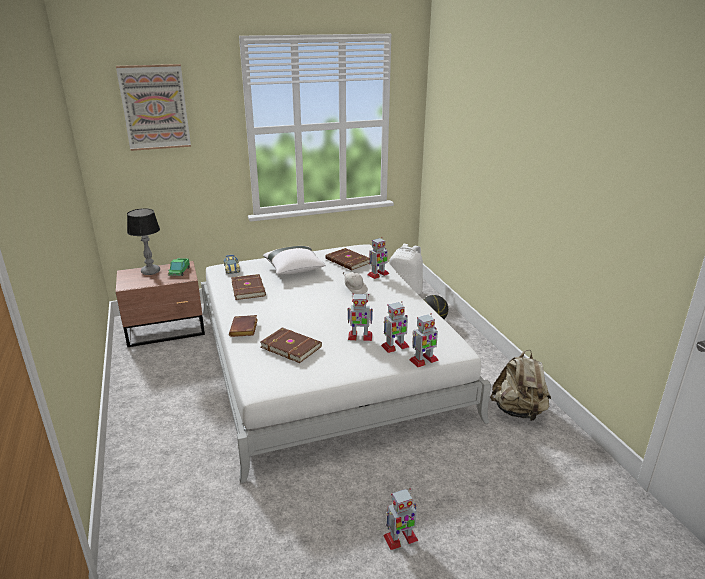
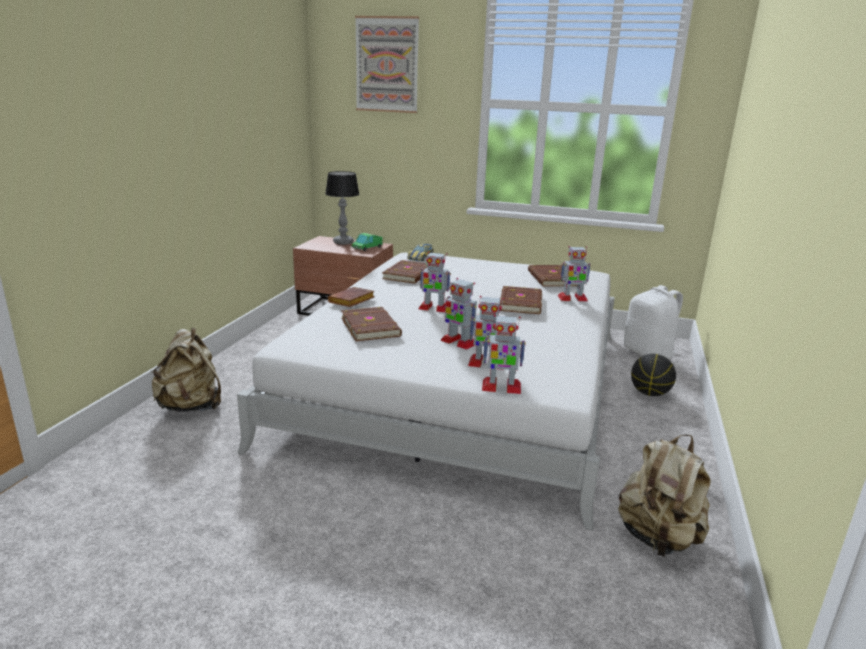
camera: 35 degrees right, 5 degrees down
white pillow [263,246,326,275] -> none
white cap [343,272,368,294] -> brown book [500,286,542,314]
toy robot [383,488,419,550] -> toy robot moved to [418,251,451,312]
none -> beige backpack [151,328,221,412]

